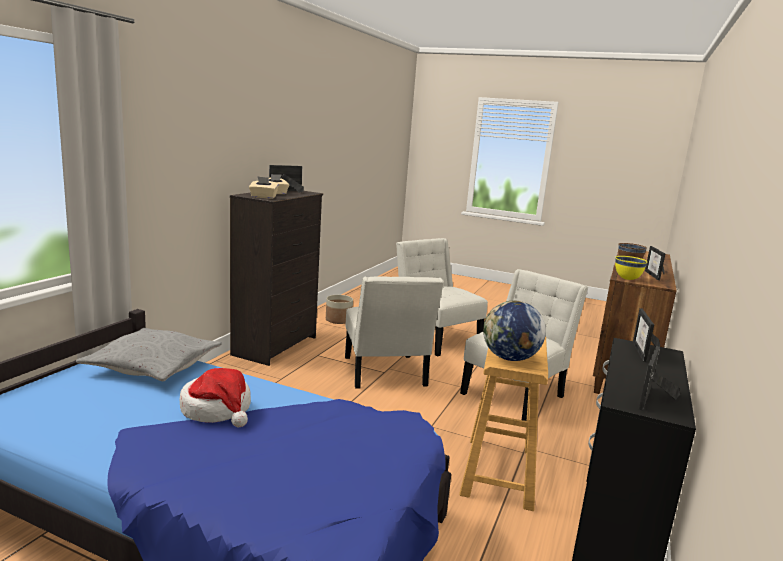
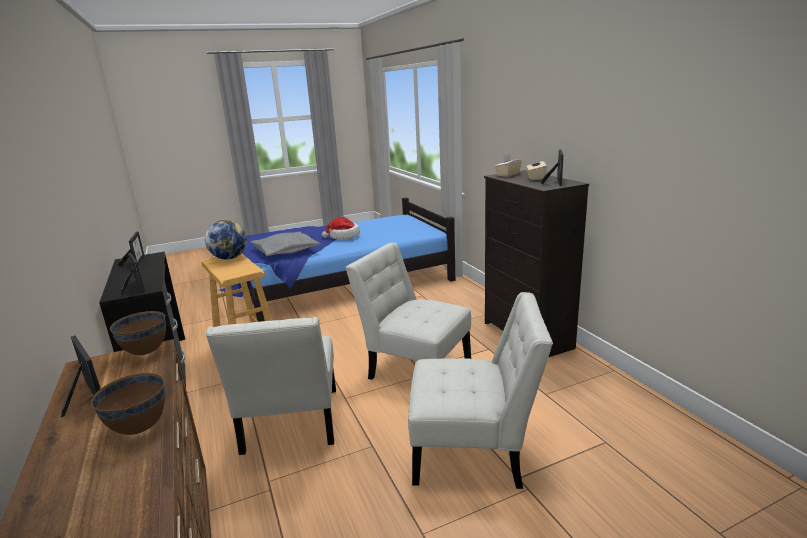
camera: 135 degrees right, 5 degrees up
grey pillow [76,328,222,381] -> grey pillow moved to [250,231,321,256]
planter [326,295,353,324] -> none
yellow bowl [615,256,648,280] -> brown bowl [110,311,166,355]

